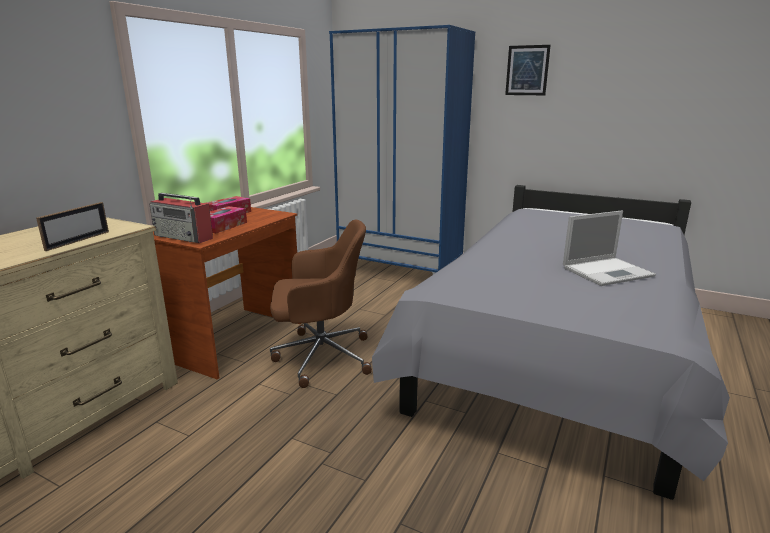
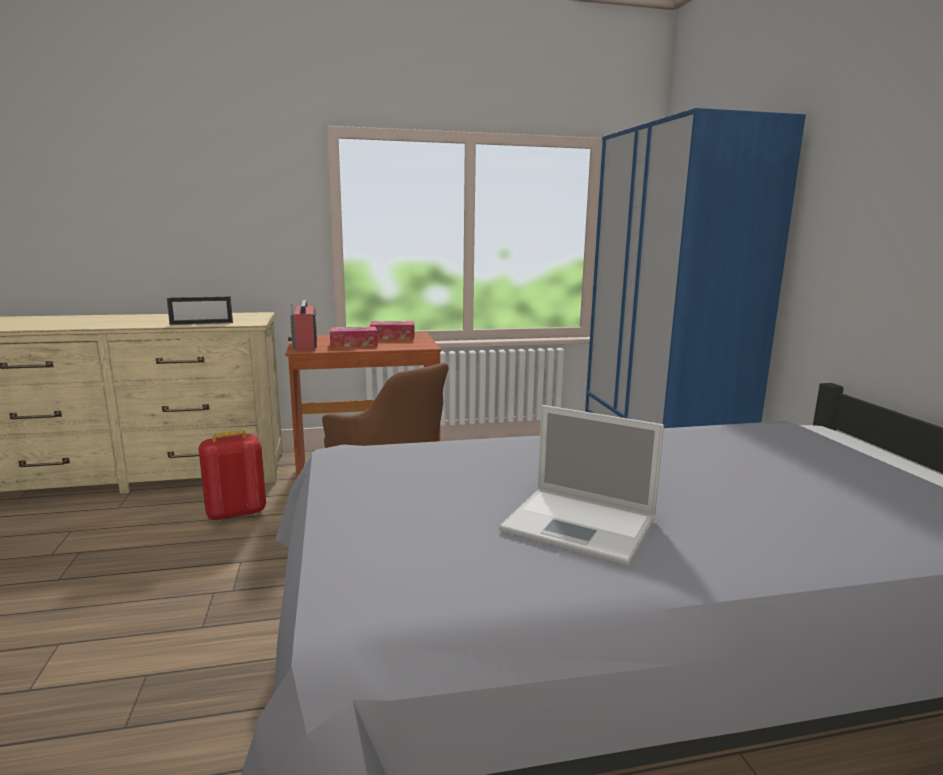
camera: 50 degrees right, 5 degrees down
picture [505,45,551,95] -> none
none -> red backpack [198,430,266,521]

